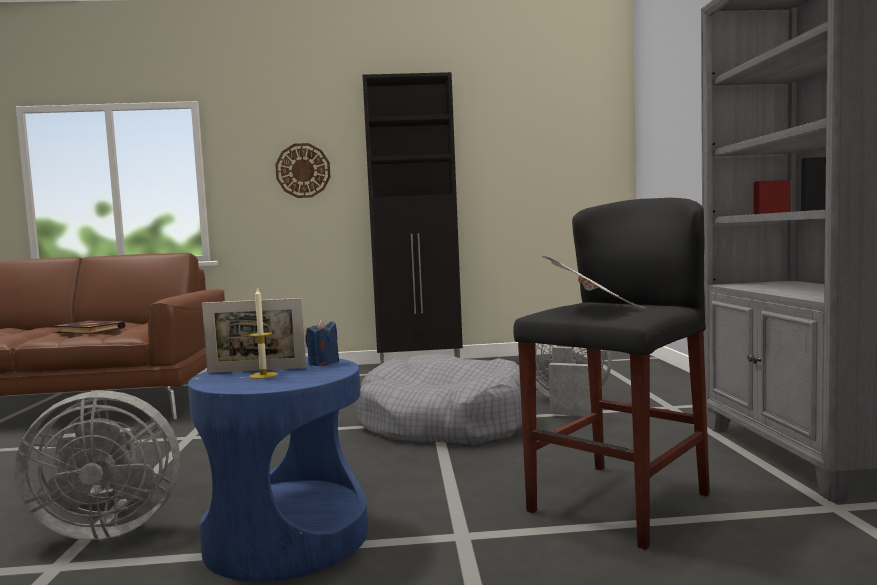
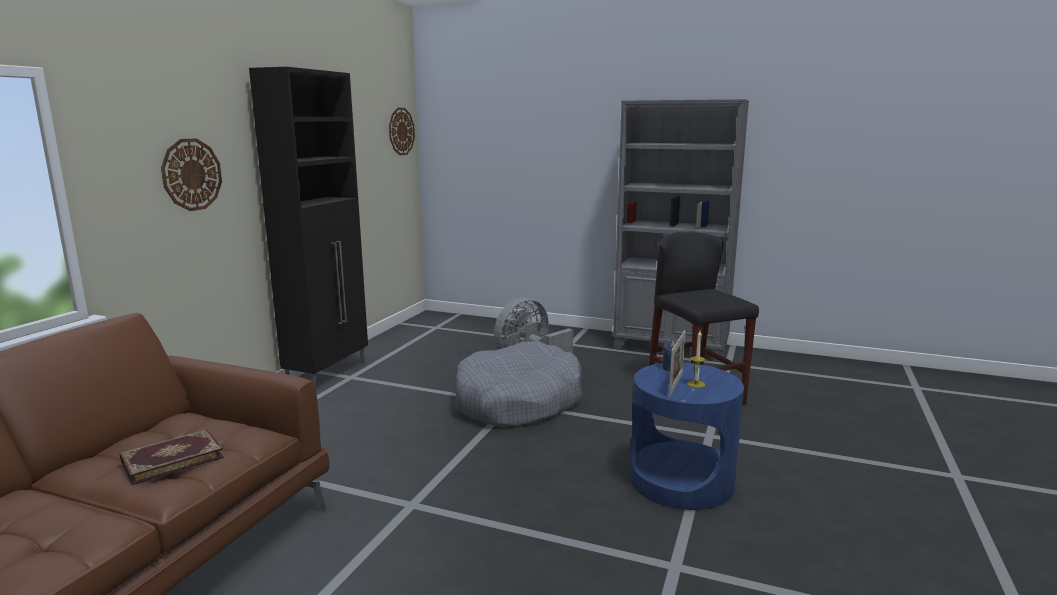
camera: 65 degrees left, 10 degrees up
grey fan [15,391,180,540] -> none
newspaper [542,256,646,308] -> none
none -> wall clock [389,108,415,155]

